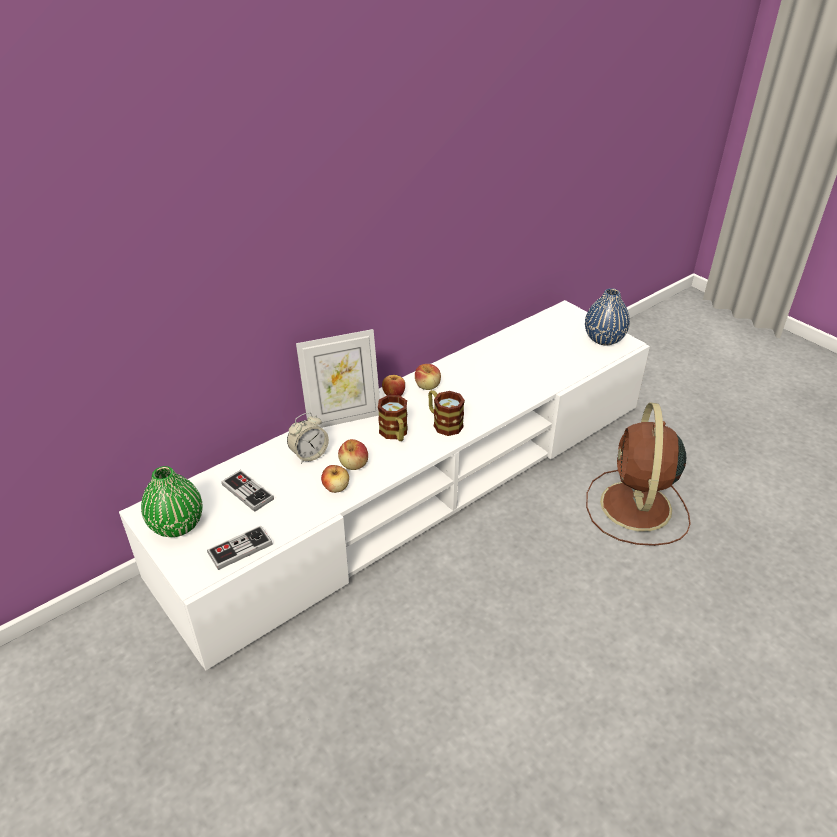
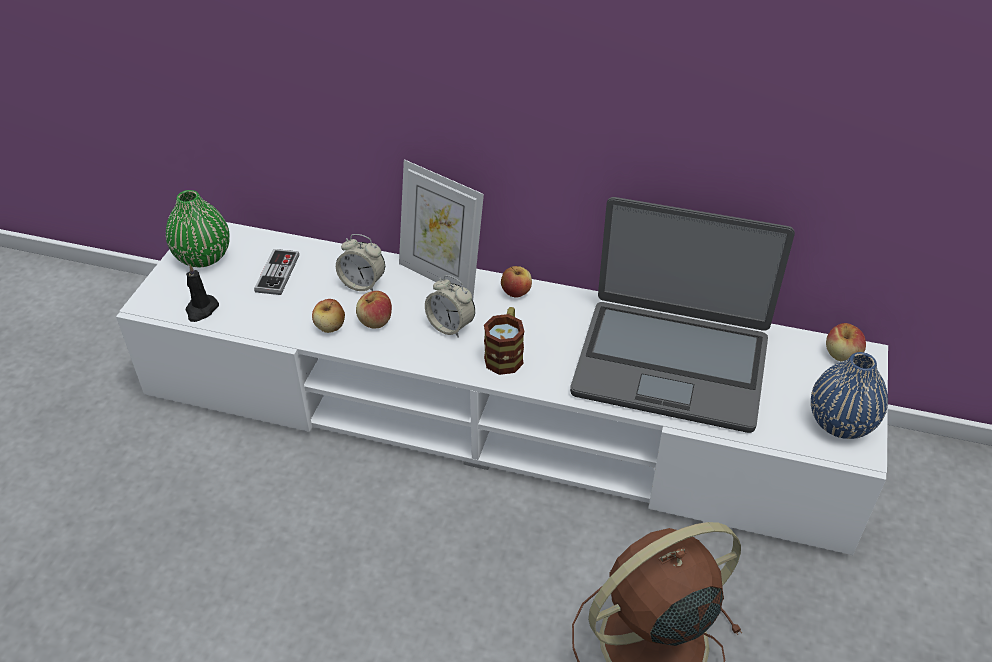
camera: 55 degrees right, 5 degrees up
game controller [207,526,273,570] -> black candle [186,264,219,322]
mug [378,395,408,441] -> alarm clock [425,275,475,338]
apple [415,364,441,390] -> apple moved to [826,323,866,362]
none -> laptop [570,197,795,433]

